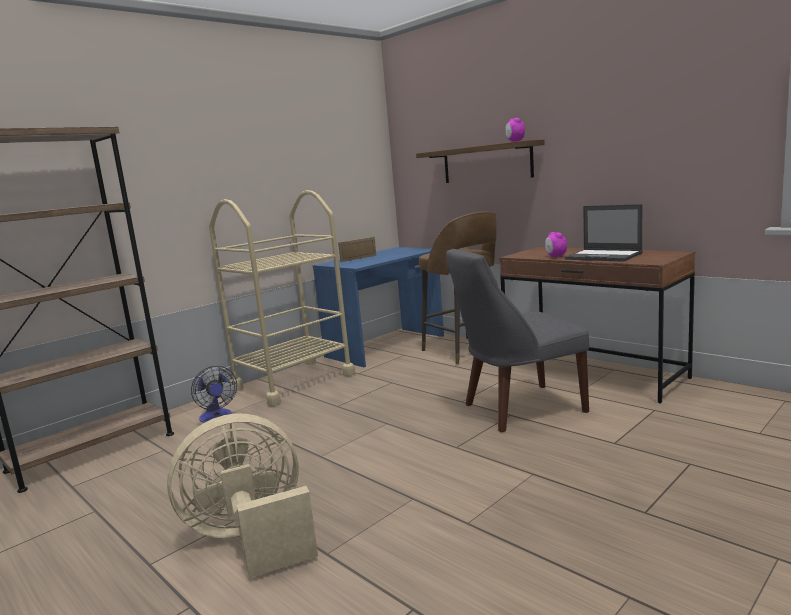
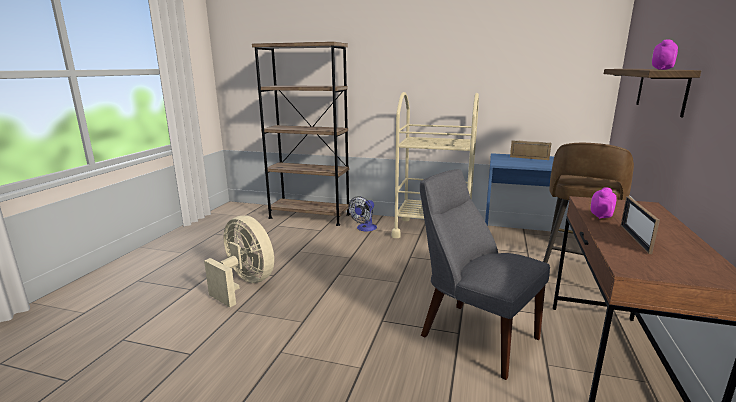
camera: 60 degrees right, 5 degrees up
laptop [565,204,643,262] -> picture frame [621,196,660,254]

